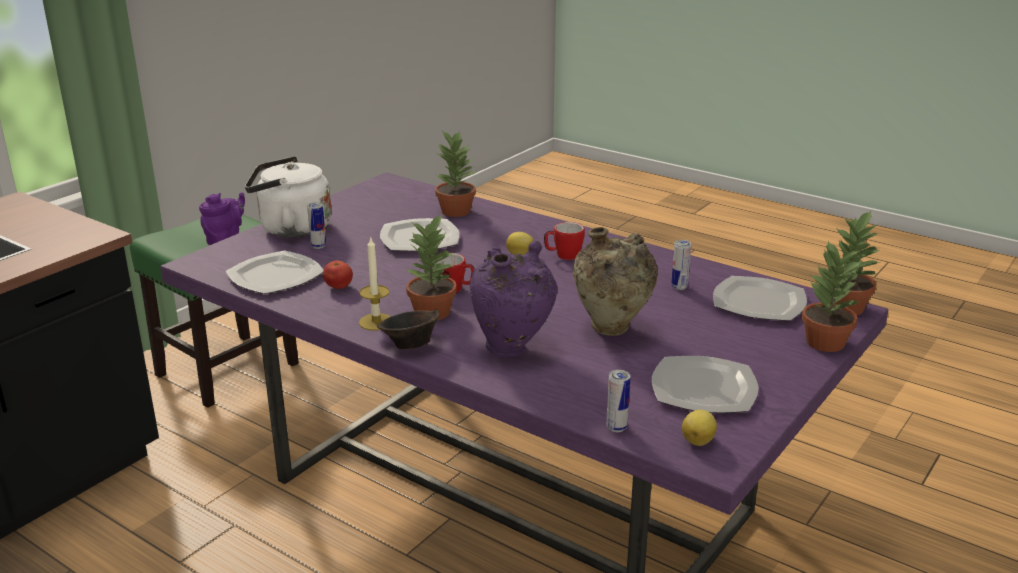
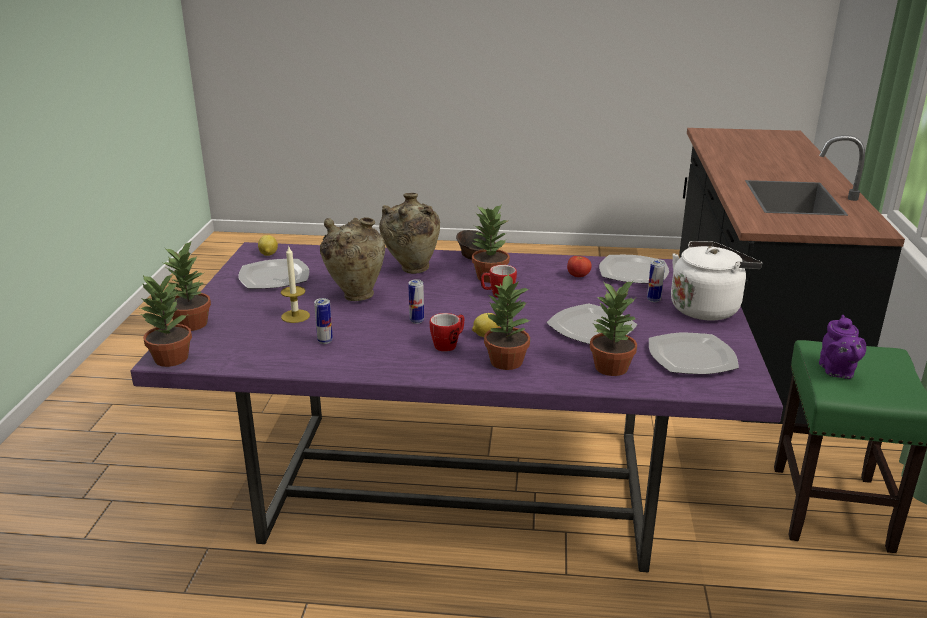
camera: 150 degrees right, 0 degrees up
candle [359,238,391,330] -> candle moved to [281,245,310,323]
purple vase [470,240,558,357] -> beige vase [379,193,440,274]
can [606,370,630,432] -> can moved to [408,279,424,324]
plate [713,276,807,321] -> plate moved to [649,333,739,374]
none -> potted plant [484,273,530,370]

